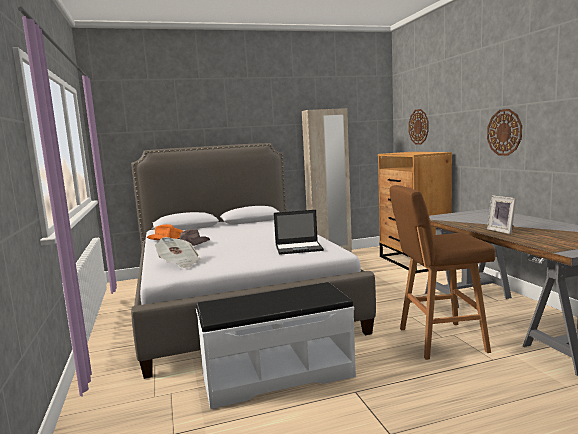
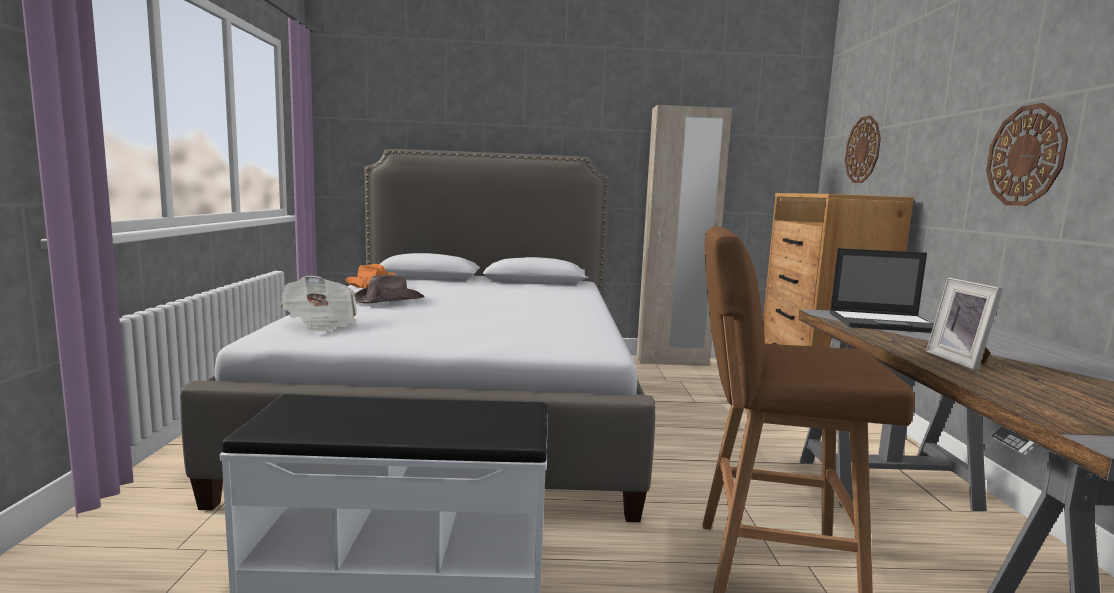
camera: 15 degrees right, 0 degrees up
laptop [274,210,324,255] -> laptop moved to [830,248,934,333]

